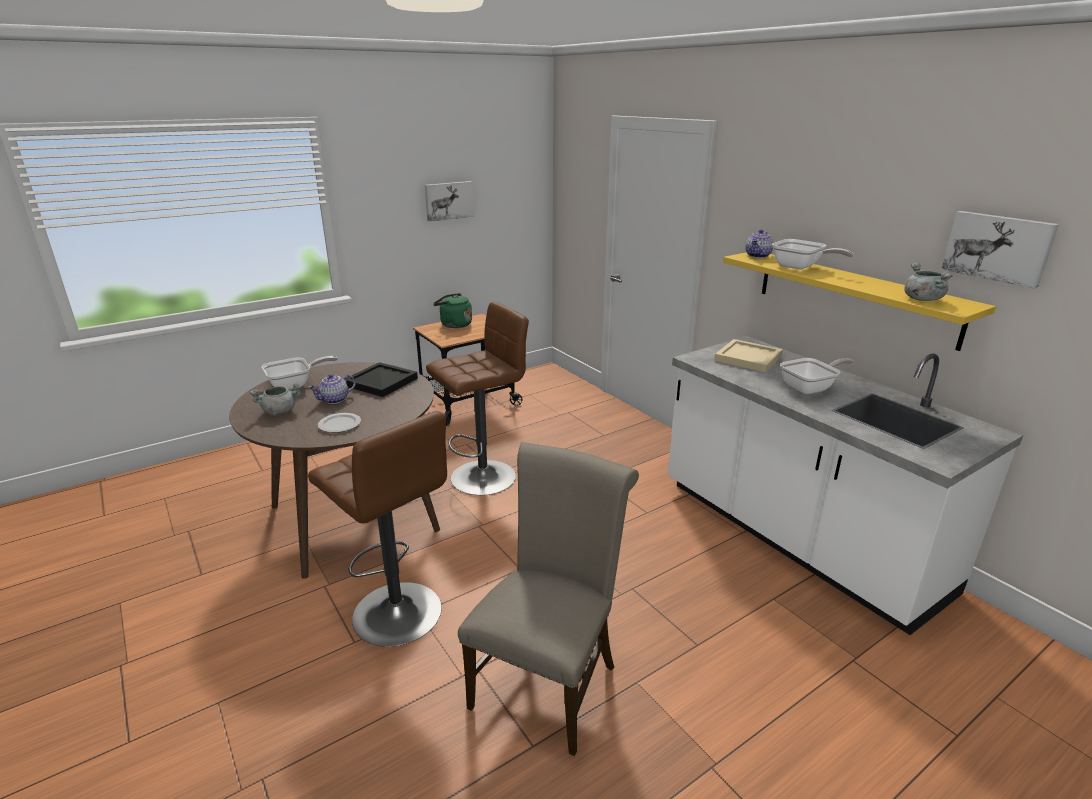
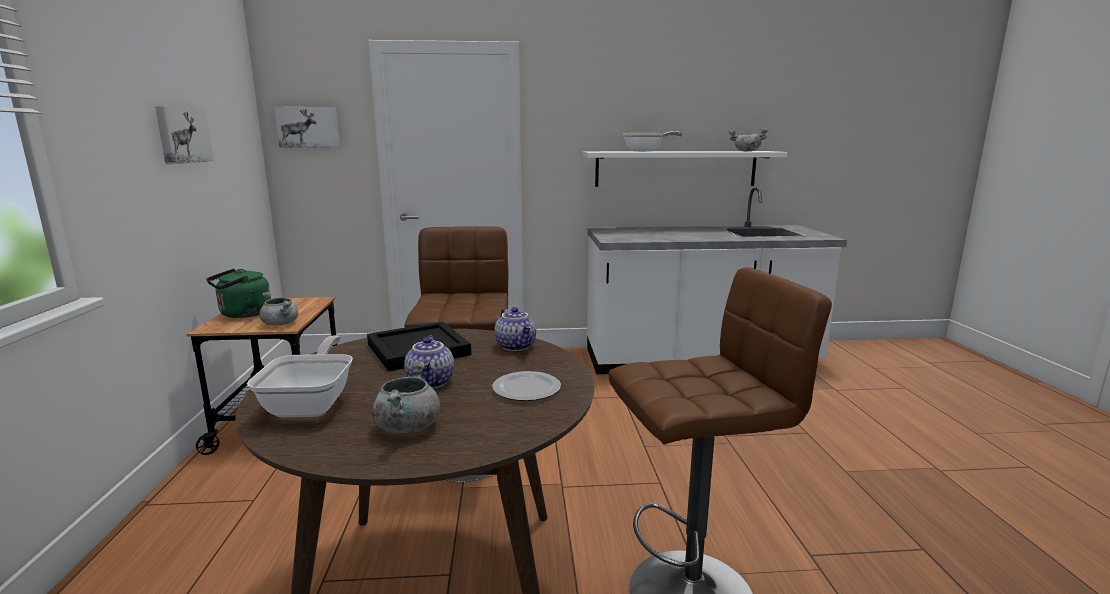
camera: 60 degrees left, 10 degrees down
beige chair [458,442,639,756] -> none
beige tray [714,339,783,372] -> none
yellow shelf [723,252,996,351] -> white shelf [583,151,787,187]
teapot [745,230,773,258] -> teapot moved to [494,307,536,351]
frying pan [780,358,854,394] -> none
picture [941,211,1059,289] -> picture moved to [274,107,340,148]
none -> grey cooking pot [260,292,298,326]

